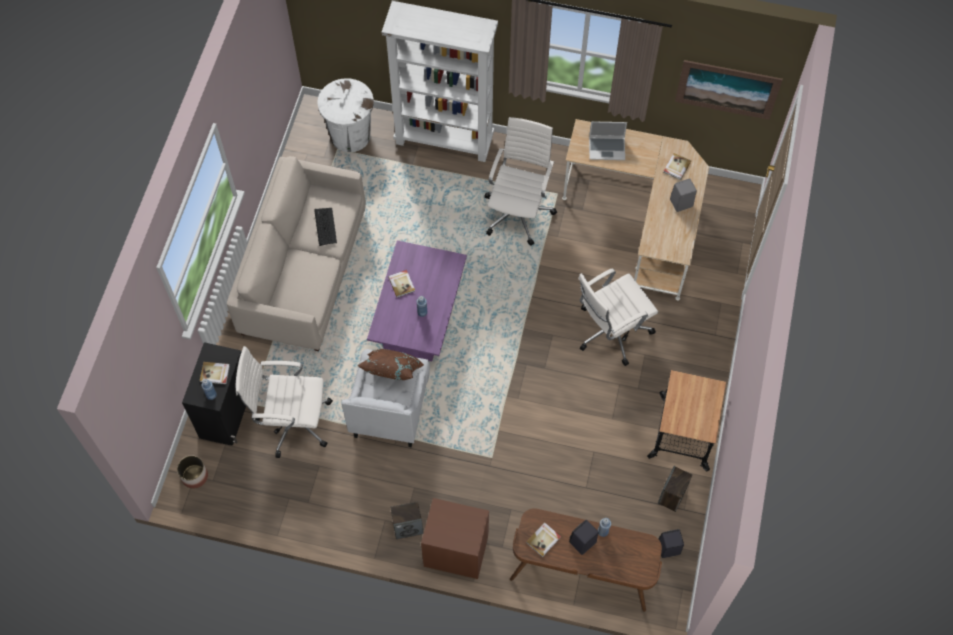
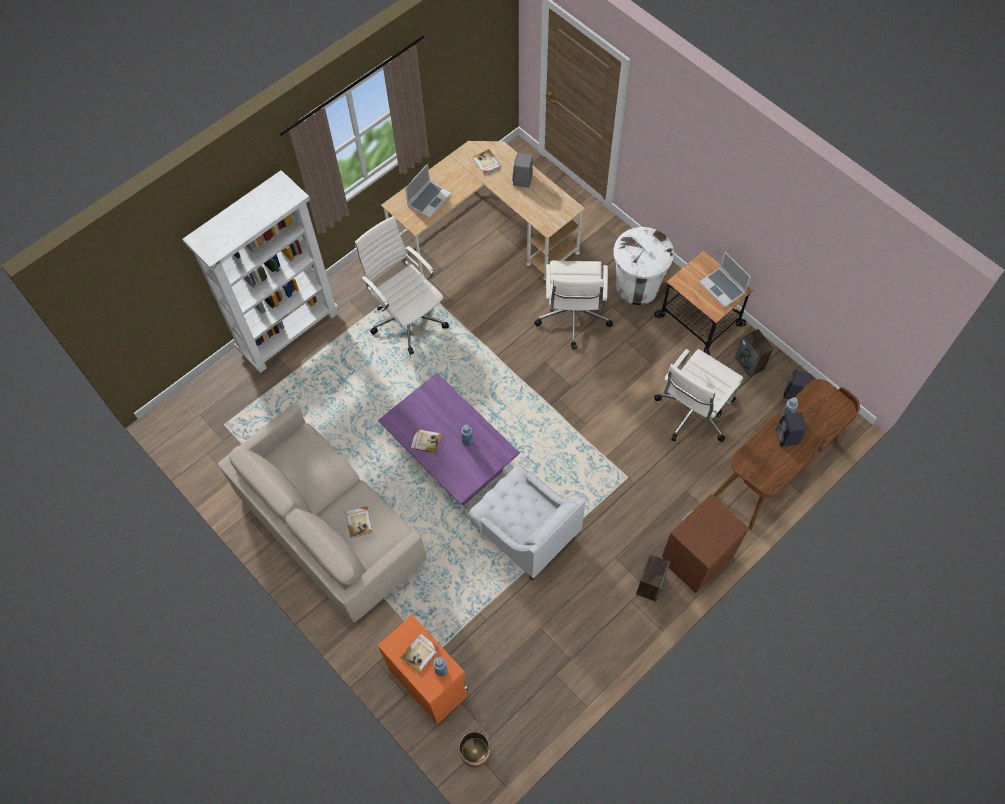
camera: 55 degrees left, 0 degrees up
black cabinet [182,342,246,446] -> orange cabinet [378,615,468,725]
white office chair [236,346,333,458] -> white office chair moved to [654,349,743,442]
keyboard [315,208,337,246] -> none
white trash can [317,78,374,152] -> white trash can moved to [613,227,674,305]
brown pillow [358,349,424,380] -> none
book [526,522,561,557] -> book moved to [345,506,373,538]
picture [675,60,783,120] -> none
none -> laptop [699,251,751,308]

